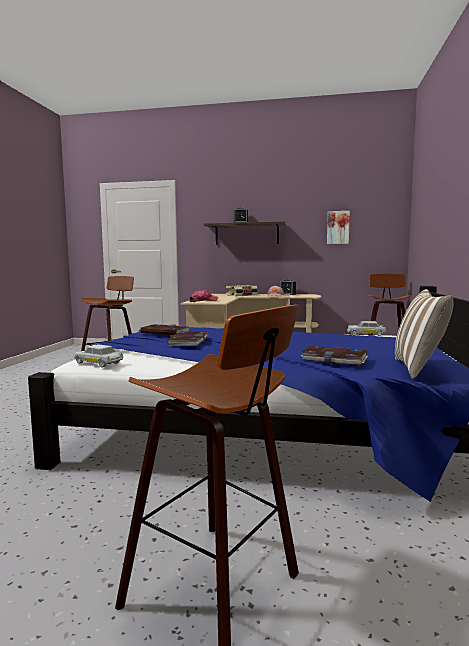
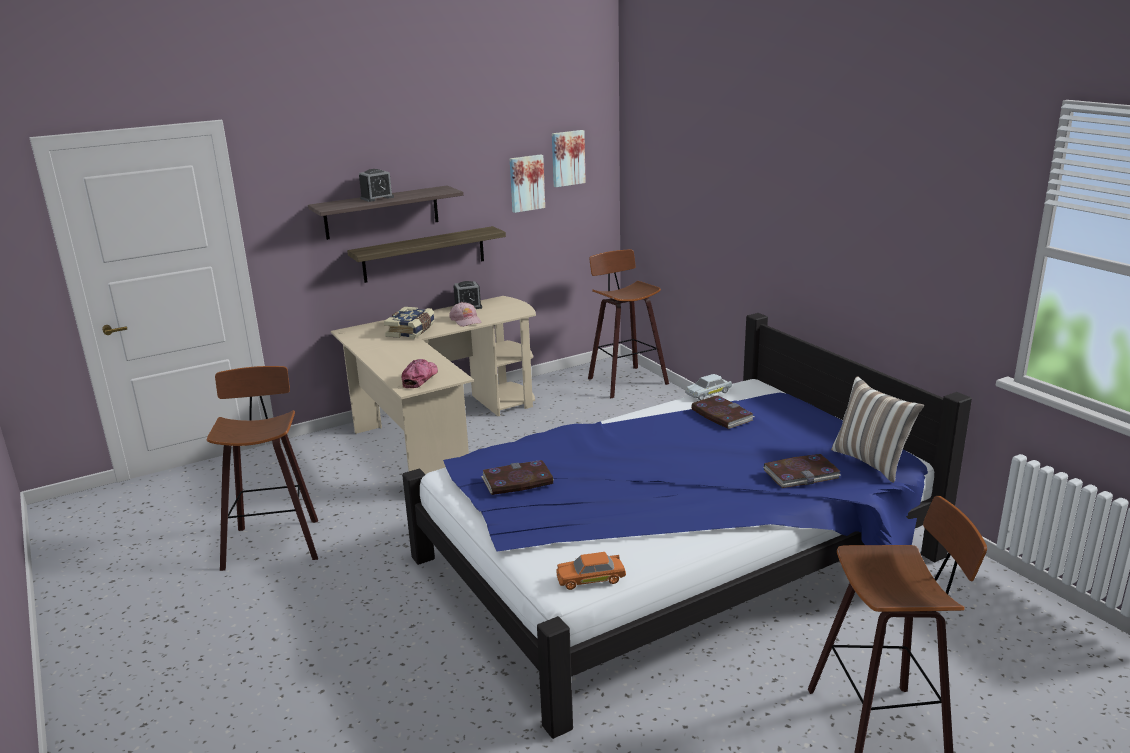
camera: 40 degrees left, 15 degrees up
white toy car [74,345,123,367] -> orange toy car [556,552,626,590]
book [167,331,208,346] -> book moved to [691,395,754,429]
none -> shelf [347,226,506,283]
none -> picture [552,130,586,187]

